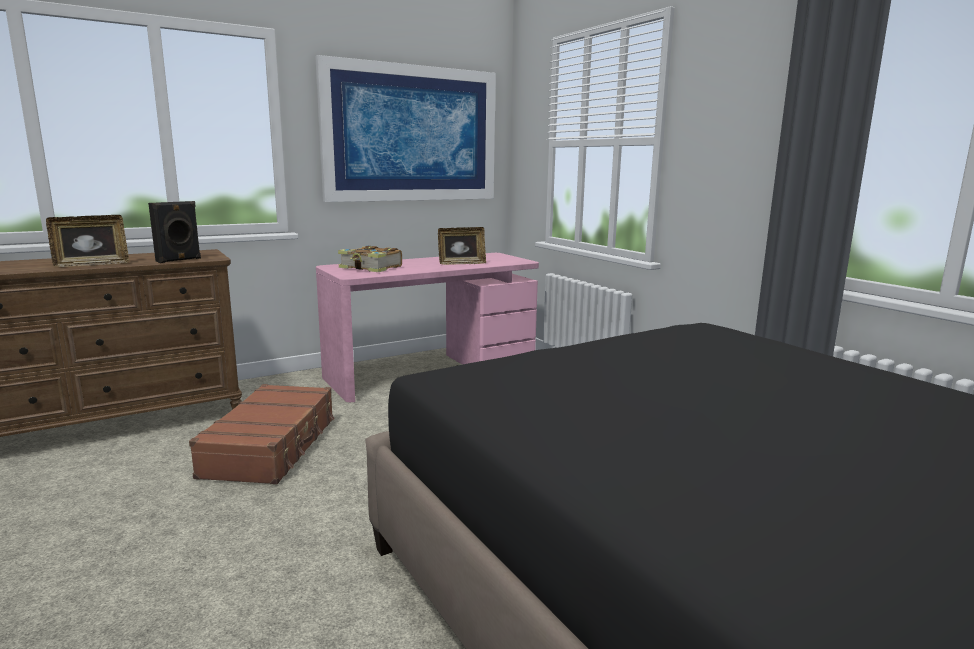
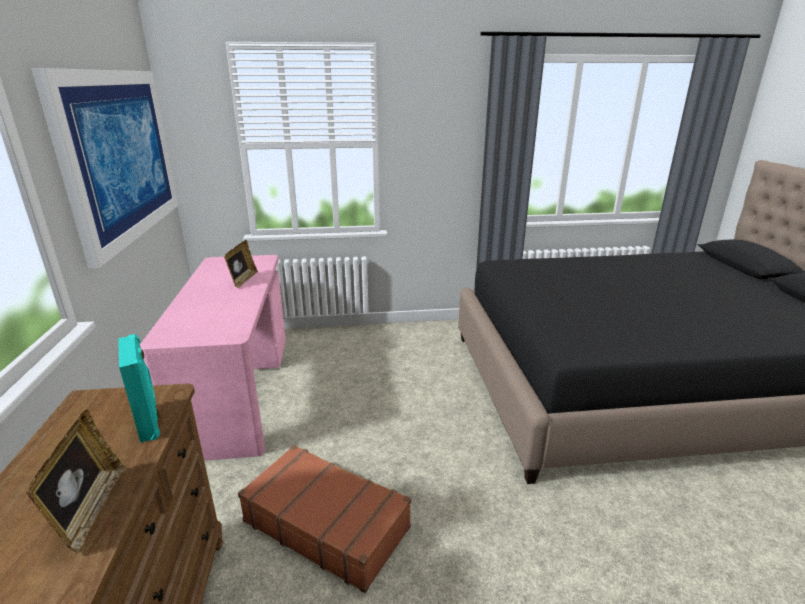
camera: 65 degrees left, 10 degrees up
black speaker [148,201,201,263] -> turquoise speaker [118,334,160,443]
book [338,246,402,272] -> none

